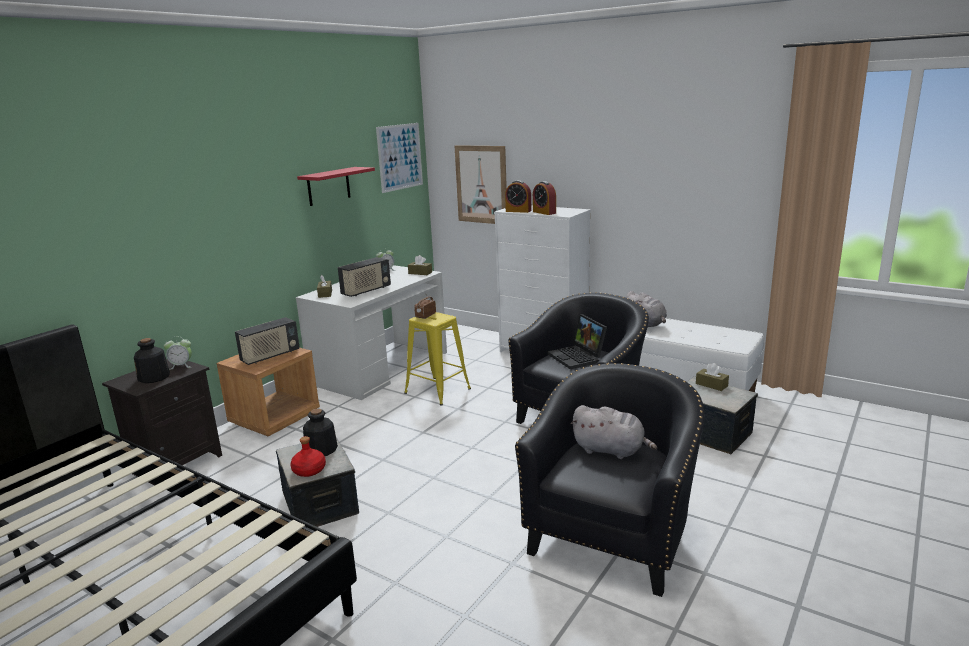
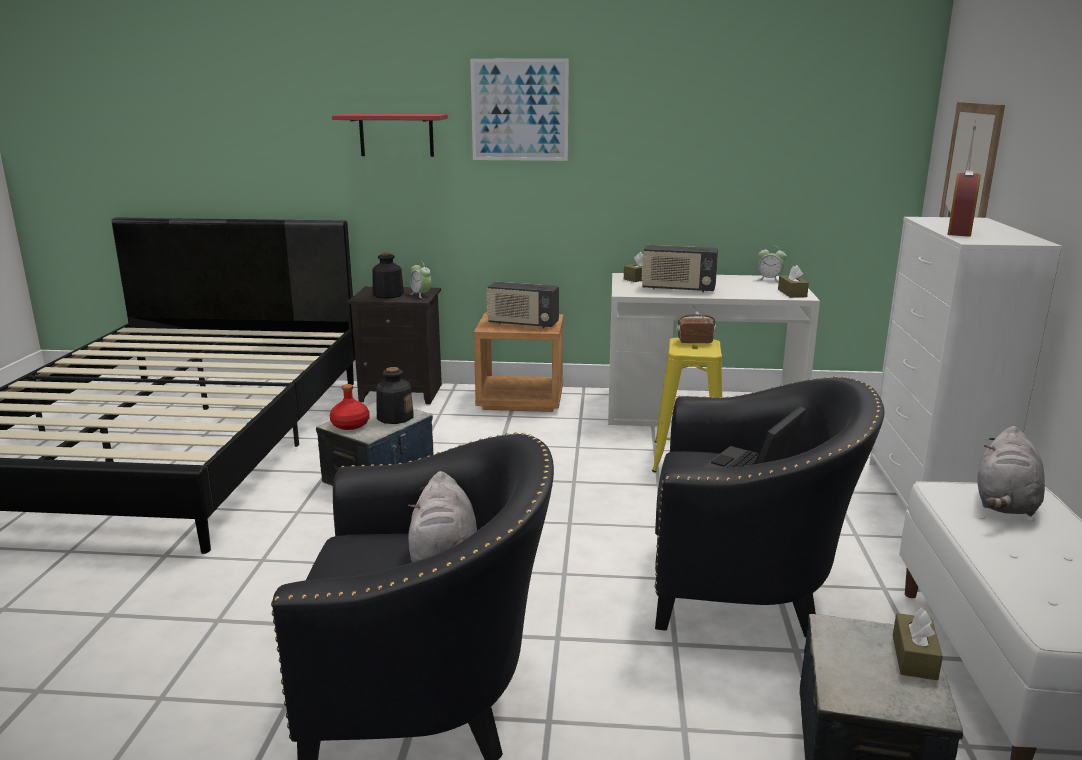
camera: 60 degrees right, 0 degrees up
red shelf [297,167,375,206] -> red shelf moved to [332,114,448,157]
picture [376,123,423,193] -> picture moved to [470,58,569,161]
alarm clock [505,180,532,213] -> none

